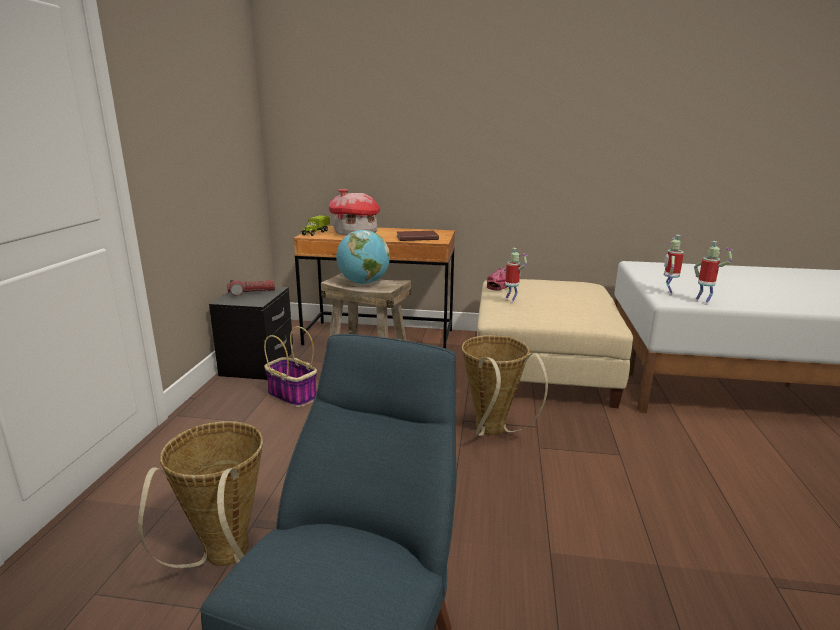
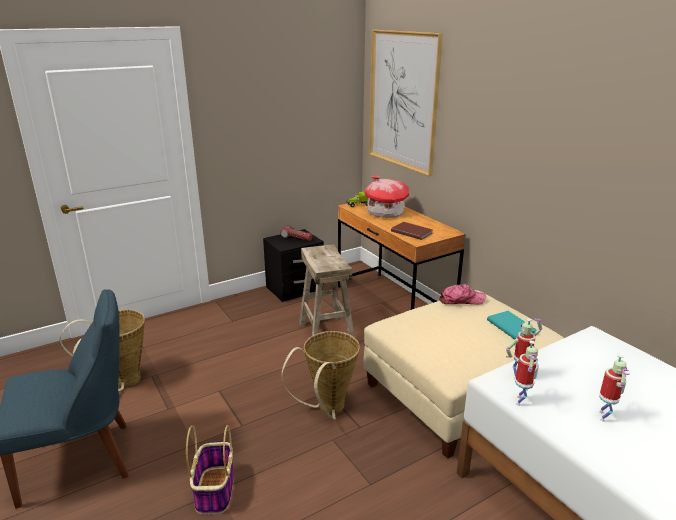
camera: 50 degrees right, 5 degrees up
basket [264,326,317,407] -> basket moved to [186,425,234,514]
globe [336,230,390,284] -> none
toy robot [504,248,528,303] -> toy robot moved to [599,354,630,422]
none -> picture [369,30,443,176]
none -> turquoise book [487,311,537,340]

